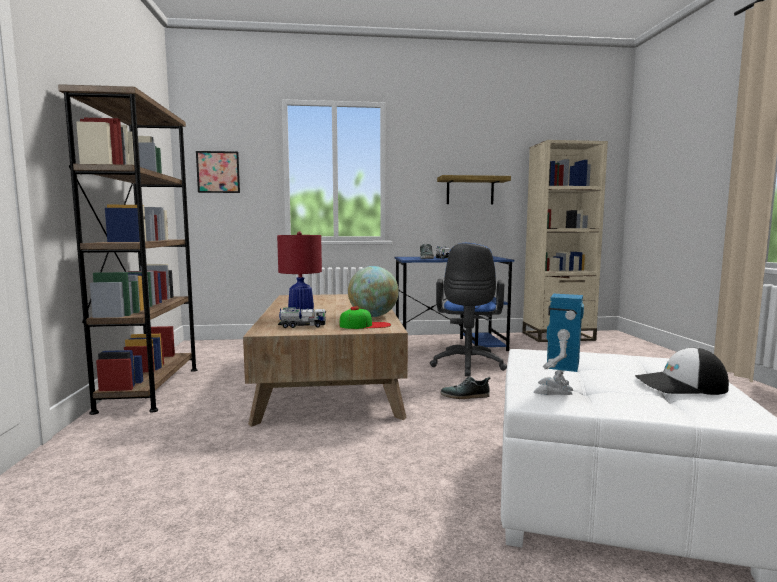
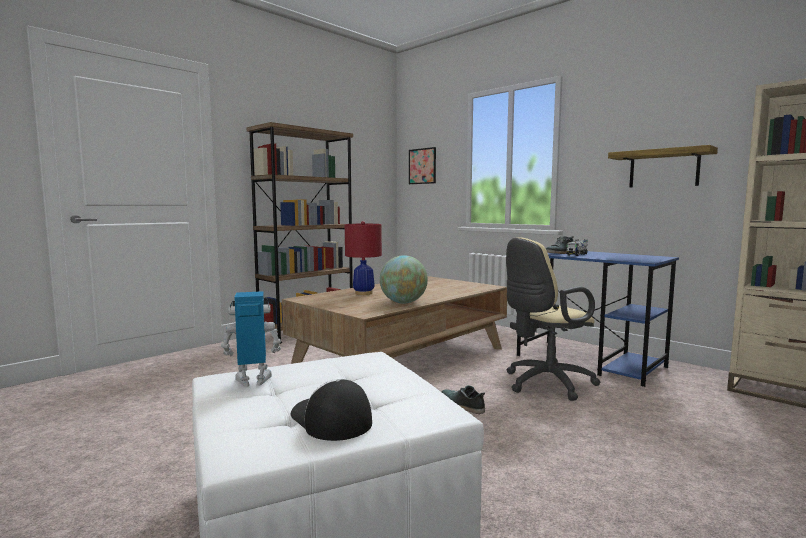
camera: 50 degrees right, 0 degrees up
toy truck [278,307,326,328] -> none
cap [340,306,391,329] -> none
blue office chair [430,243,507,376] -> beige office chair [506,237,601,401]

